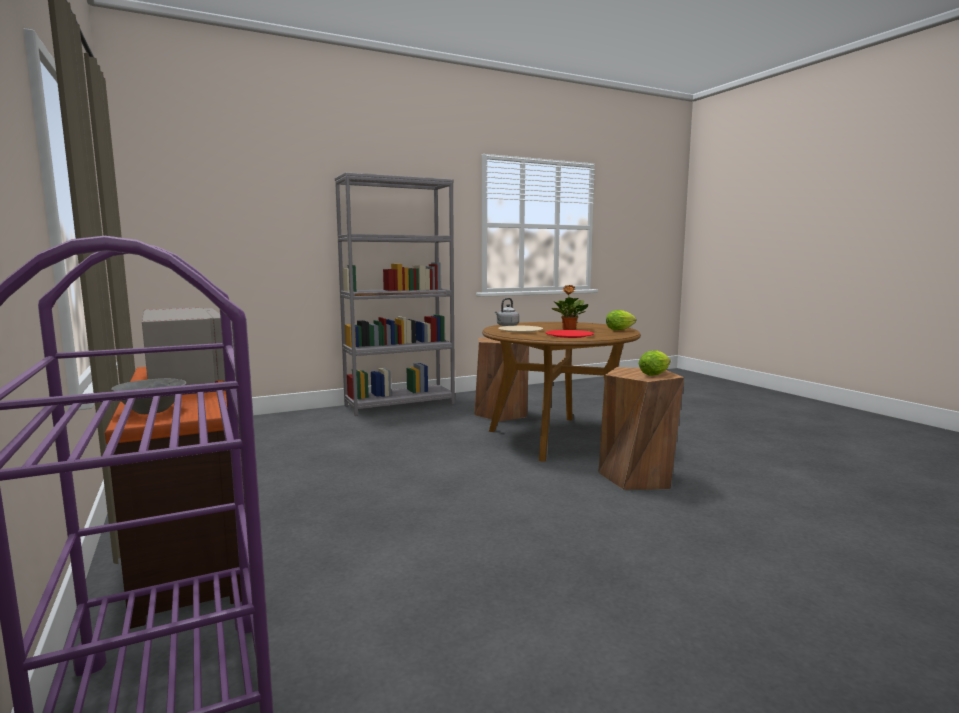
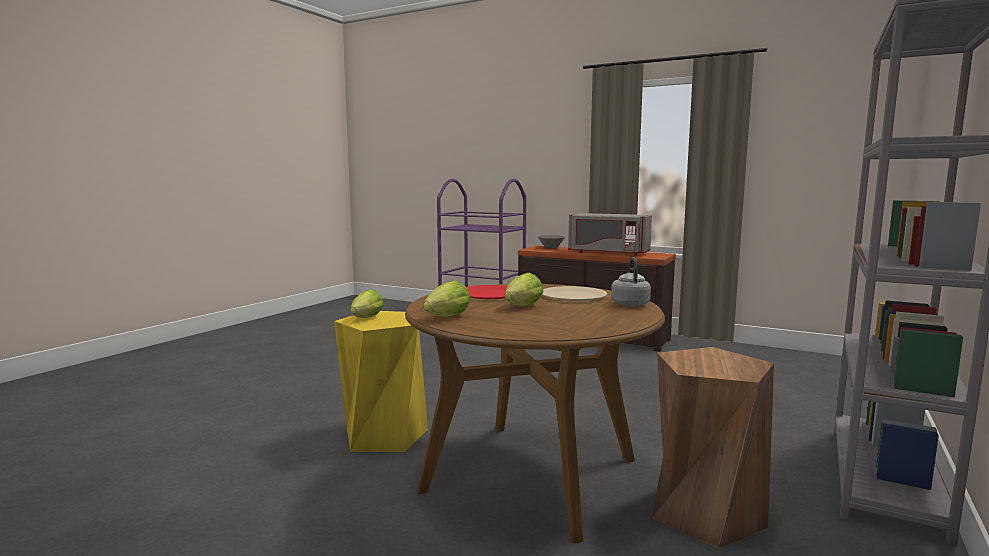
camera: 145 degrees right, 0 degrees up
potted plant [552,285,589,330] -> lettuce [505,273,544,306]
brown stool [598,367,684,490] -> yellow stool [334,311,428,452]

